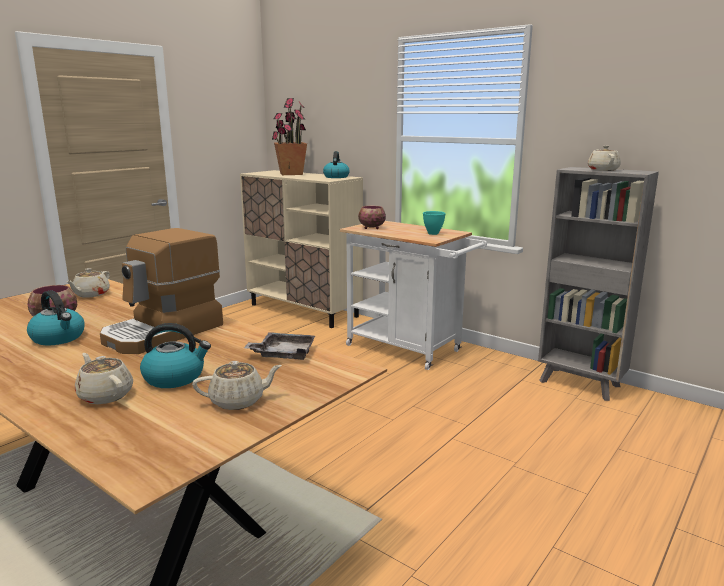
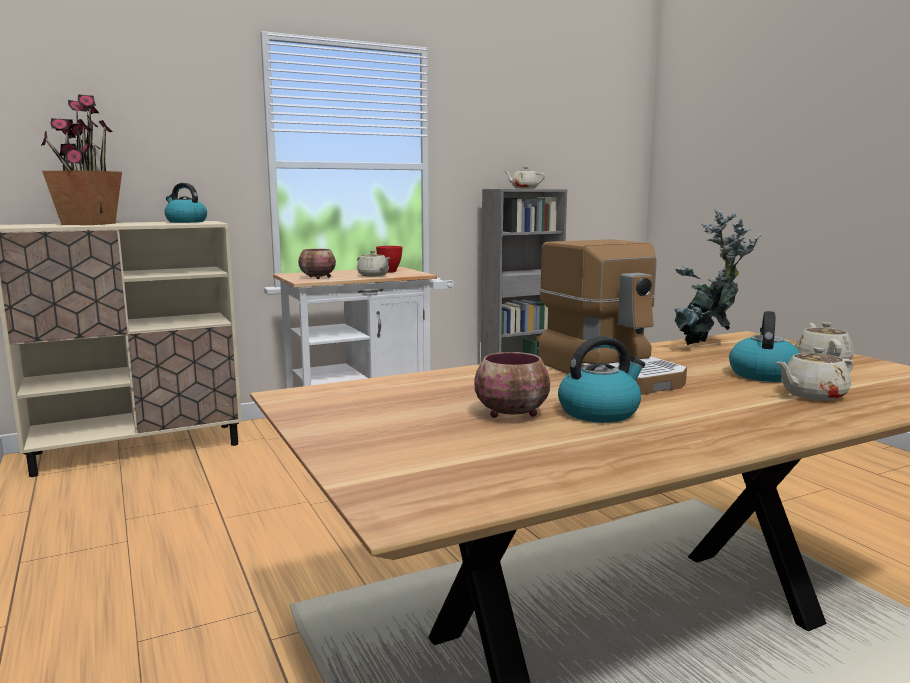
camera: 65 degrees left, 5 degrees down
beige teapot [66,268,110,298] -> beige teapot moved to [357,250,391,276]
grey tray [244,332,315,360] -> potted plant [674,209,761,345]
turquoise bowl [423,211,446,235] -> red bowl [376,246,403,273]

